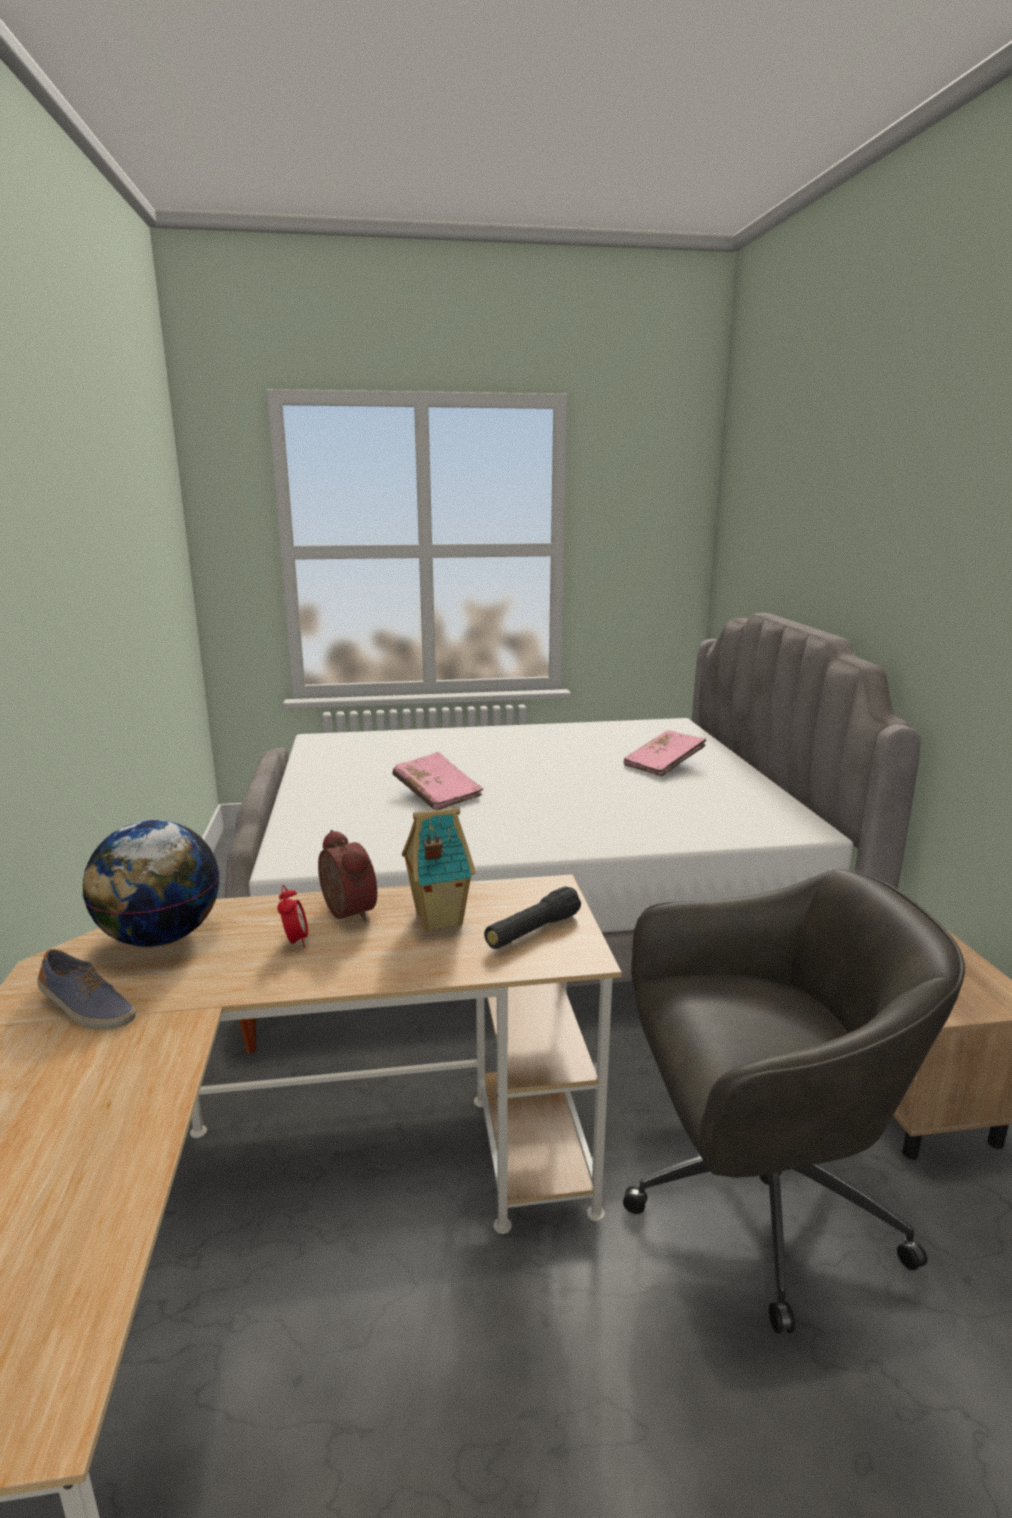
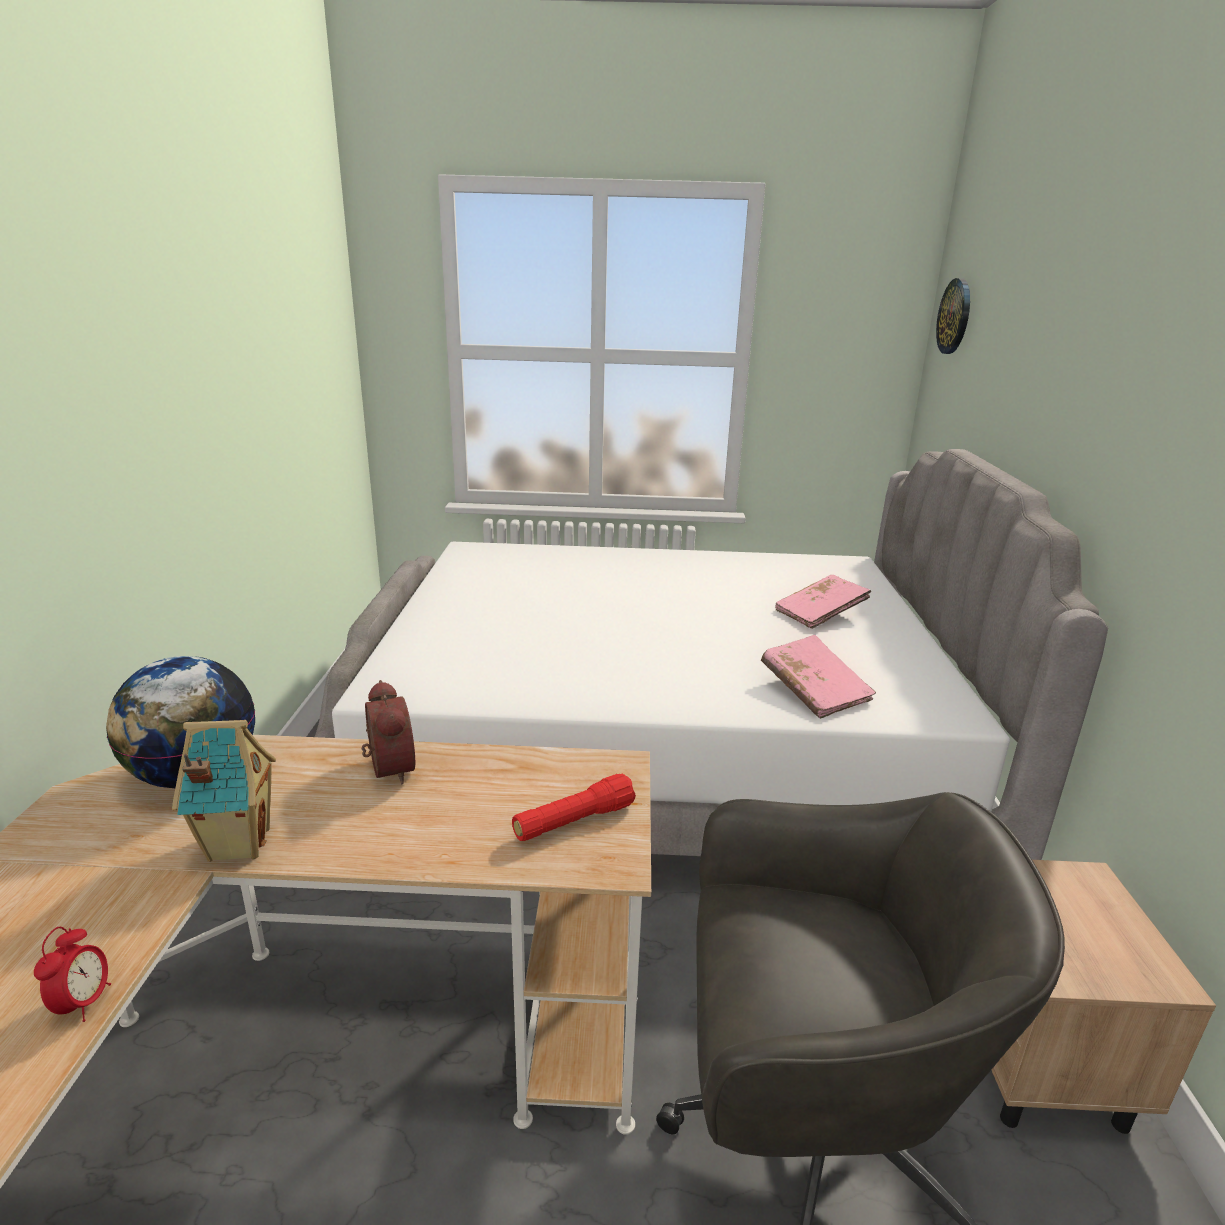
camera: 10 degrees right, 5 degrees up
shoe [37,949,136,1030] -> none
alarm clock [277,885,308,948] -> alarm clock moved to [34,927,111,1022]
pink book [392,752,483,810] -> pink book moved to [761,635,876,719]
toy house [402,807,475,931] -> toy house moved to [172,720,276,862]
black flashlight [484,886,581,949] -> red flashlight [512,774,636,841]
none -> wall clock [936,278,970,354]

